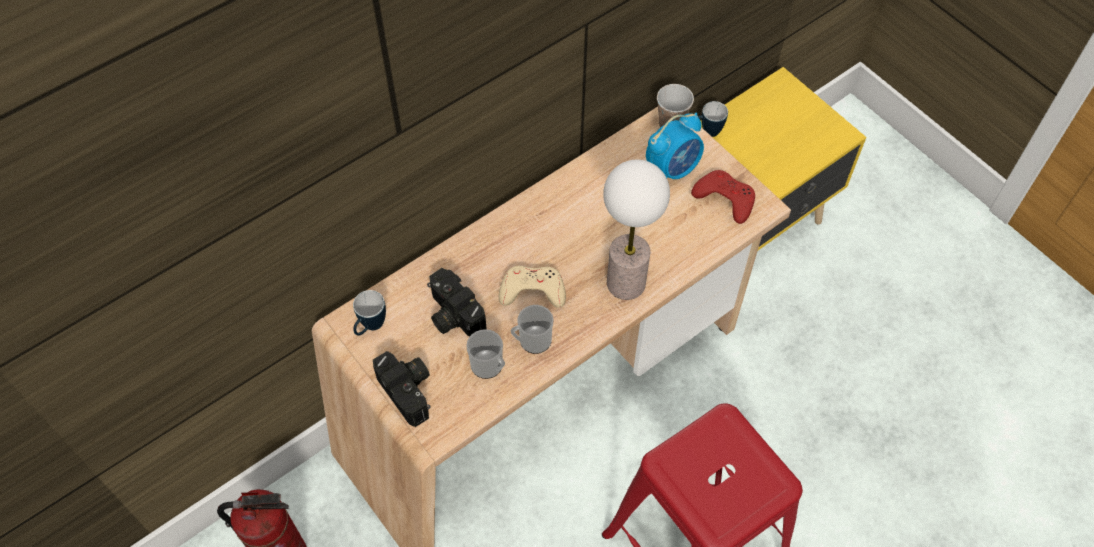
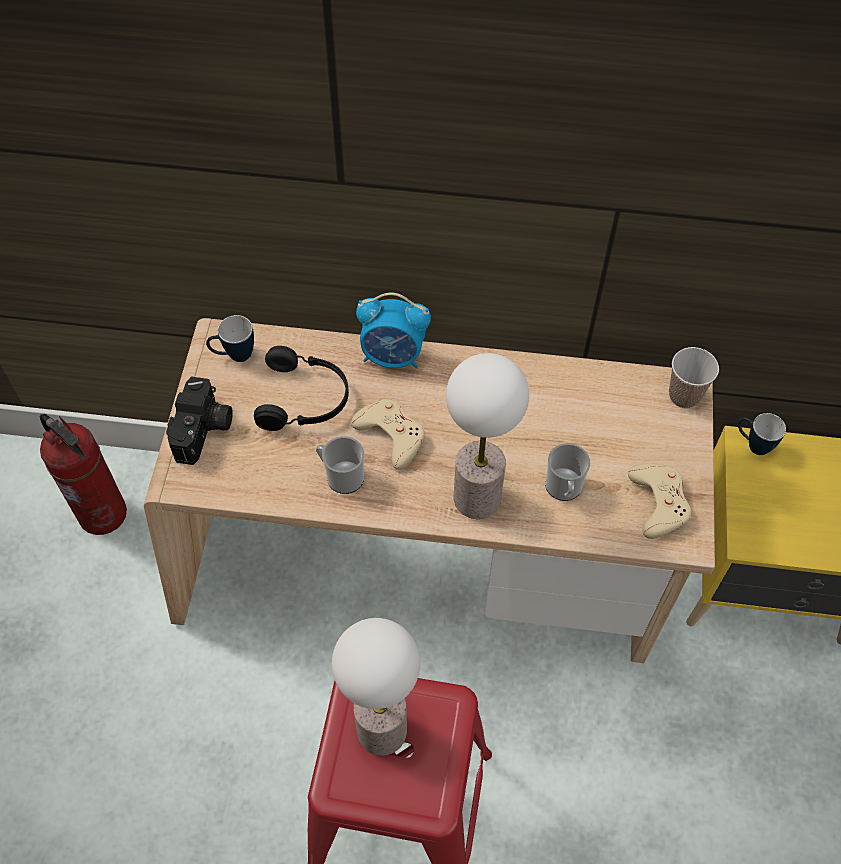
camera: 45 degrees right, 0 degrees up
camera [427,268,487,336] -> black headphones [254,346,349,431]
mug [466,329,505,379] -> mug moved to [545,443,590,501]
alarm clock [646,113,704,179] -> alarm clock moved to [356,292,431,368]
red game controller [691,170,755,224] -> beige game controller [628,463,691,539]
none -> table lamp [332,618,420,756]

